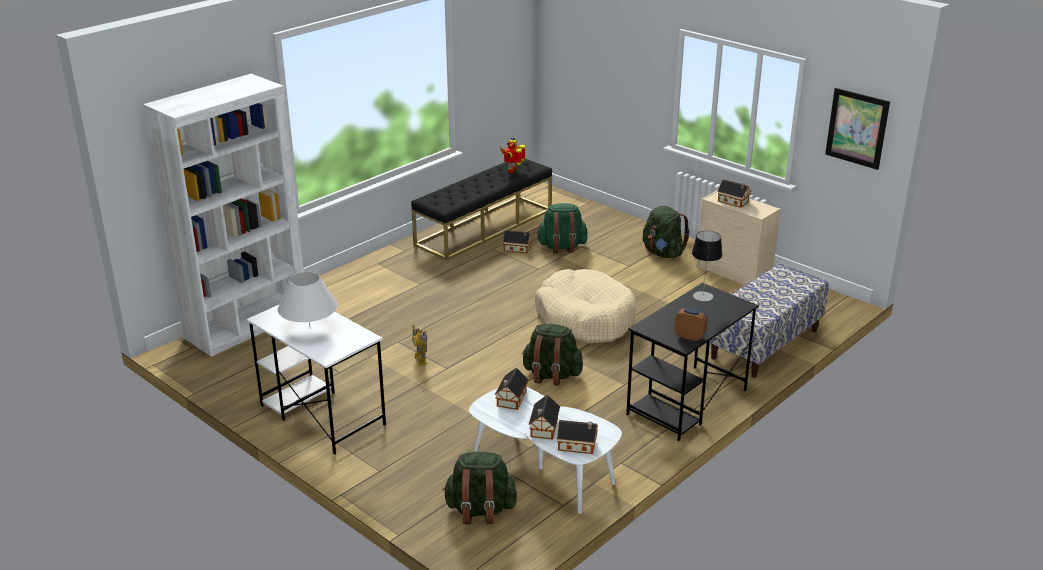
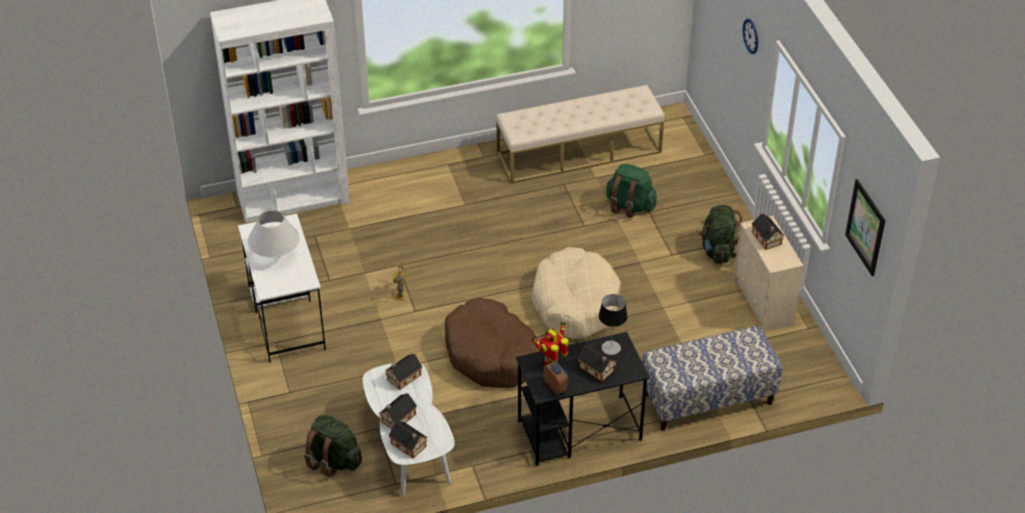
camera: 30 degrees right, 15 degrees up
black bench [411,159,552,261] -> beige bench [496,85,664,184]
toy robot [500,138,525,173] -> toy robot moved to [531,322,568,365]
toy house [503,230,532,253] -> toy house moved to [578,345,617,382]
green backpack [521,324,583,386] -> brown dog bed [445,298,540,388]
none -> wall clock [743,19,758,54]

